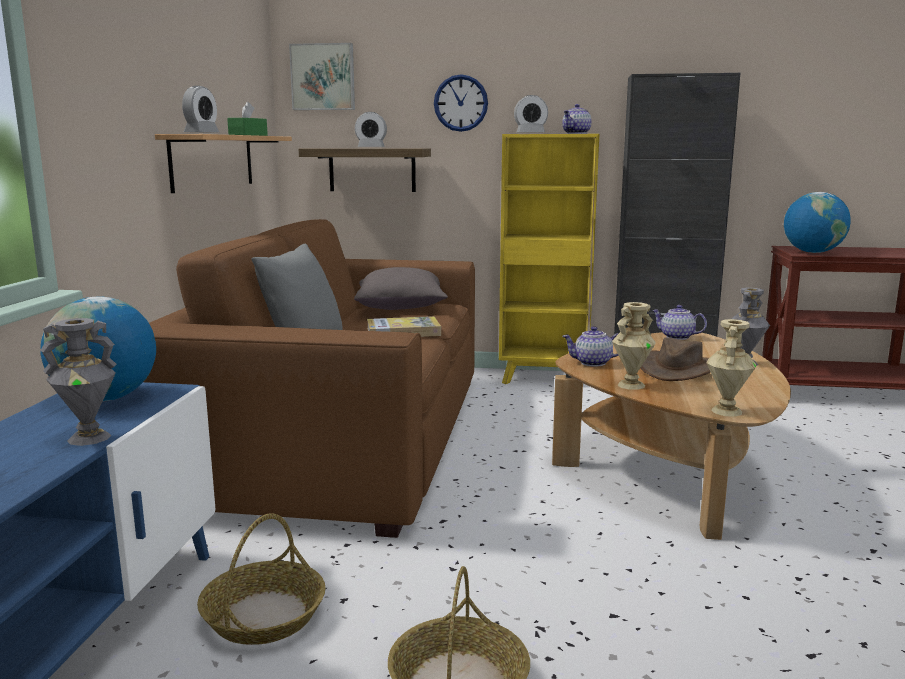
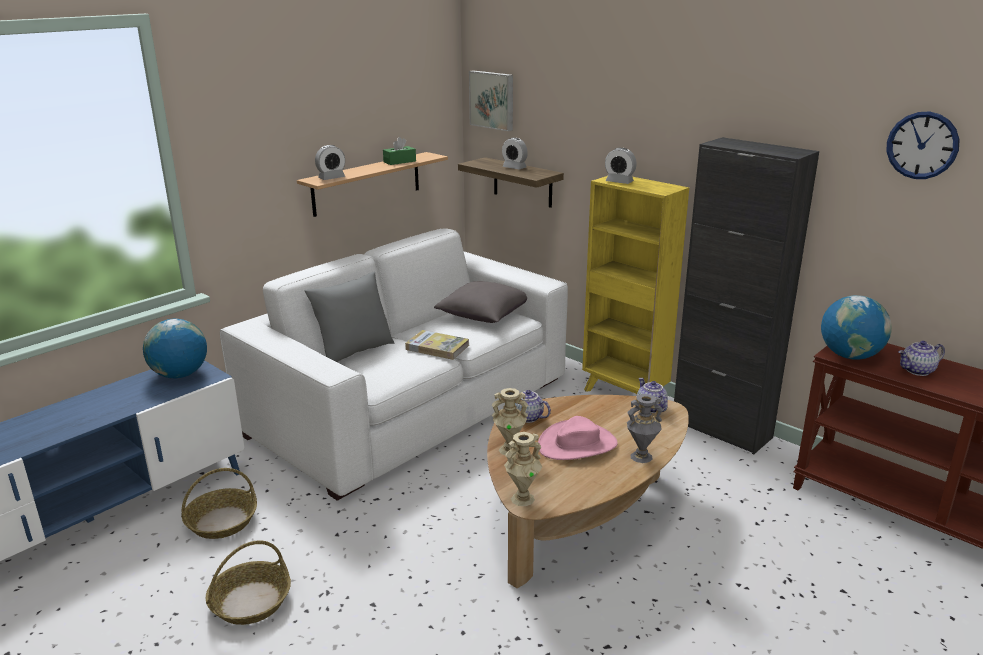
camera: 35 degrees right, 10 degrees up
grey vase [40,318,116,446] -> none
brown sofa [144,219,475,538] -> white sofa [220,229,568,501]
wall clock [434,74,488,132] -> wall clock moved to [887,111,960,179]
teapot [562,104,592,134] -> teapot moved to [898,341,945,376]
brown hat [641,337,710,381] -> pink hat [538,416,618,460]

